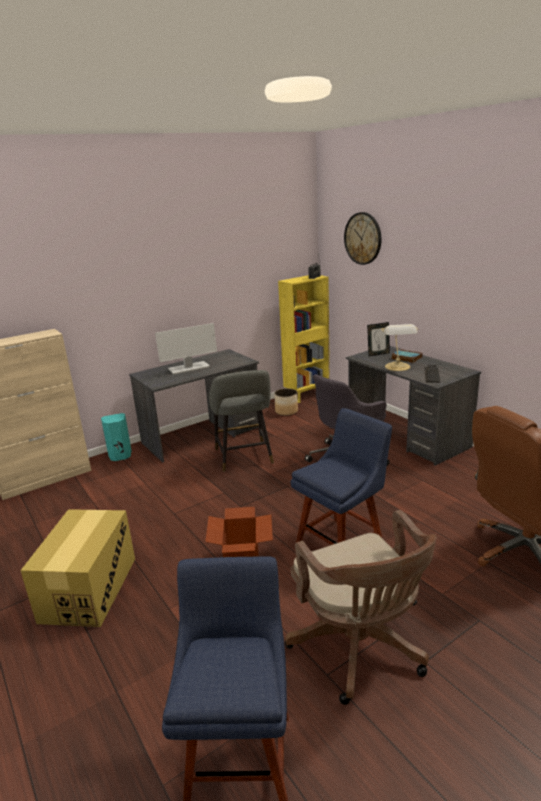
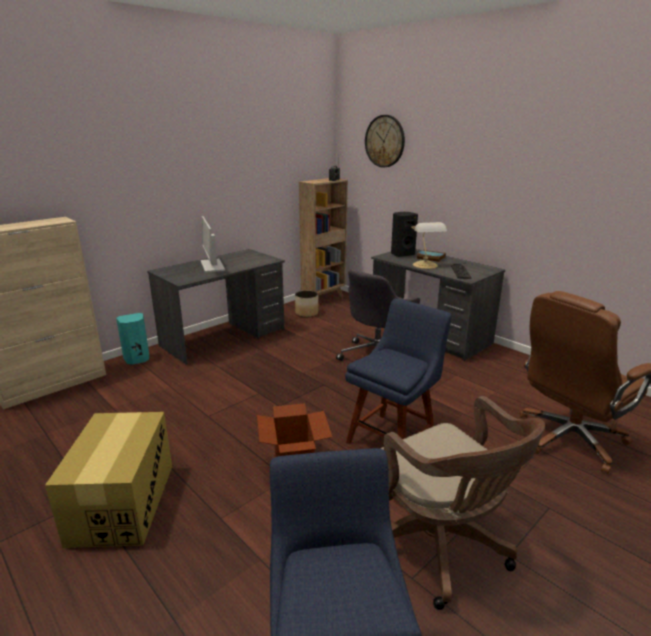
camera: 10 degrees left, 0 degrees up
monitor [155,323,217,375] -> monitor turned 105 degrees clockwise [201,216,225,273]
grey stool [209,370,274,472] -> none
yellow bookcase [278,275,330,403] -> brown bookcase [299,178,348,306]
picture frame [367,322,390,356] -> black speaker [391,212,418,257]

